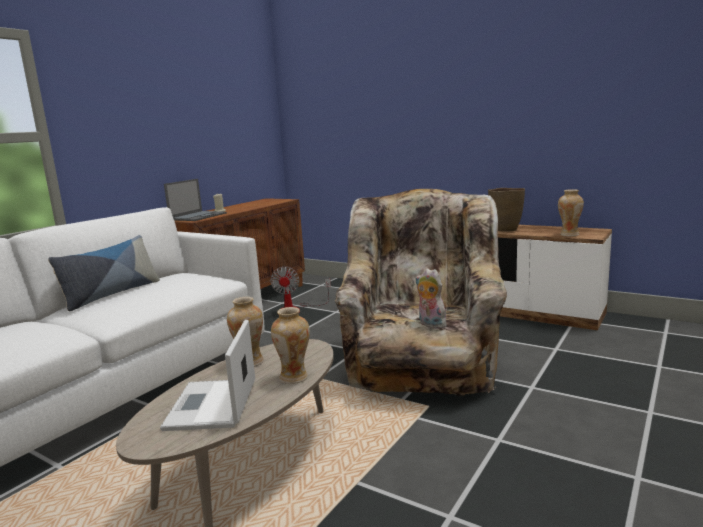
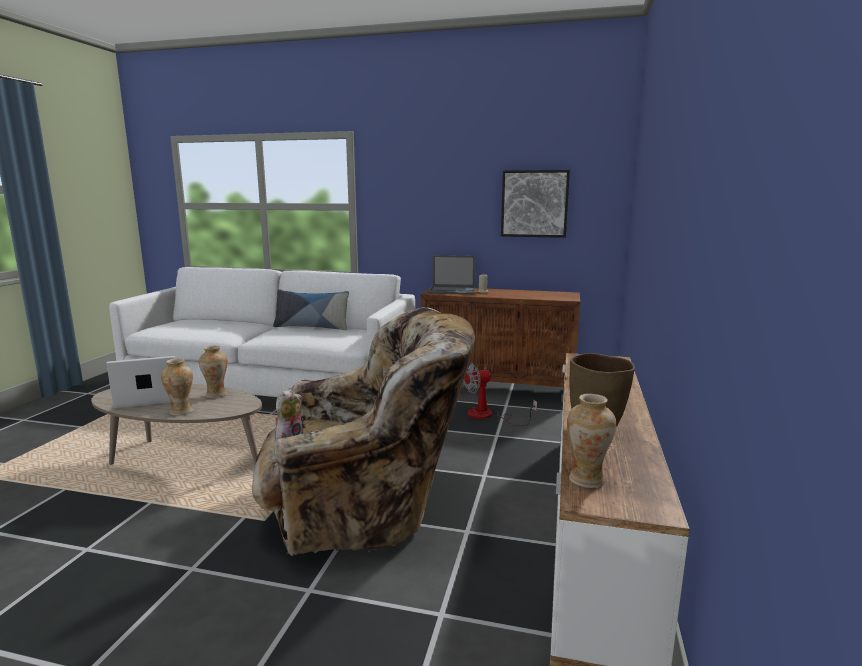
camera: 70 degrees right, 0 degrees up
none -> picture [501,170,570,238]

